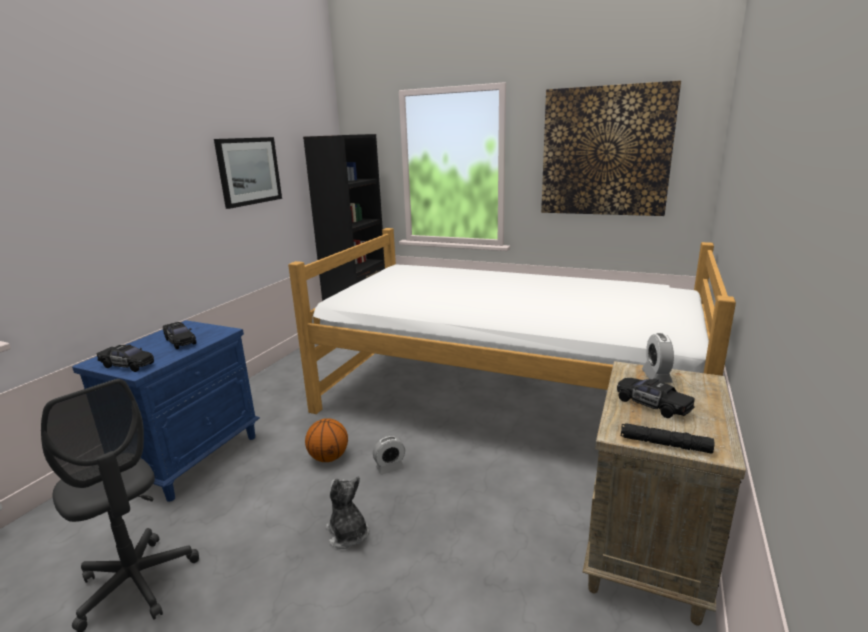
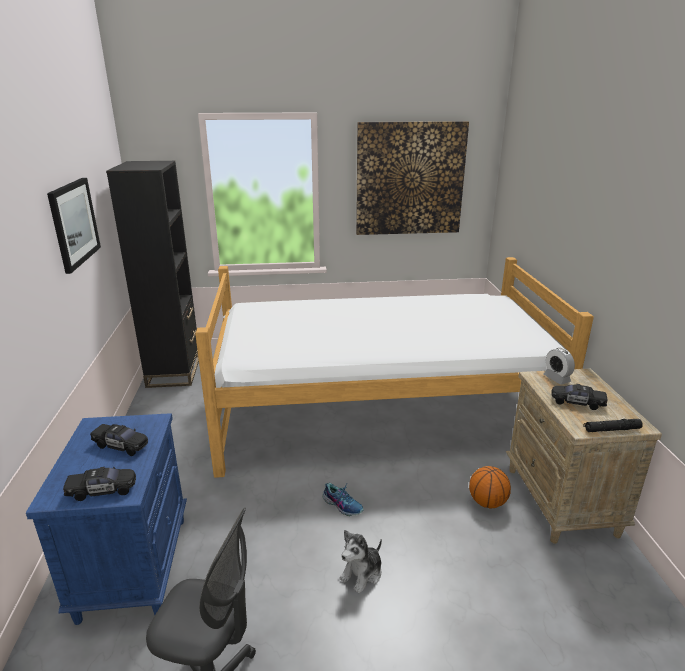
camera: 30 degrees left, 5 degrees up
basketball [305,419,348,462] -> basketball moved to [469,466,511,508]
plush toy [326,476,369,549] -> plush toy turned 75 degrees counterclockwise [339,530,382,594]
alarm clock [373,436,405,475] -> shoe [323,483,364,516]

